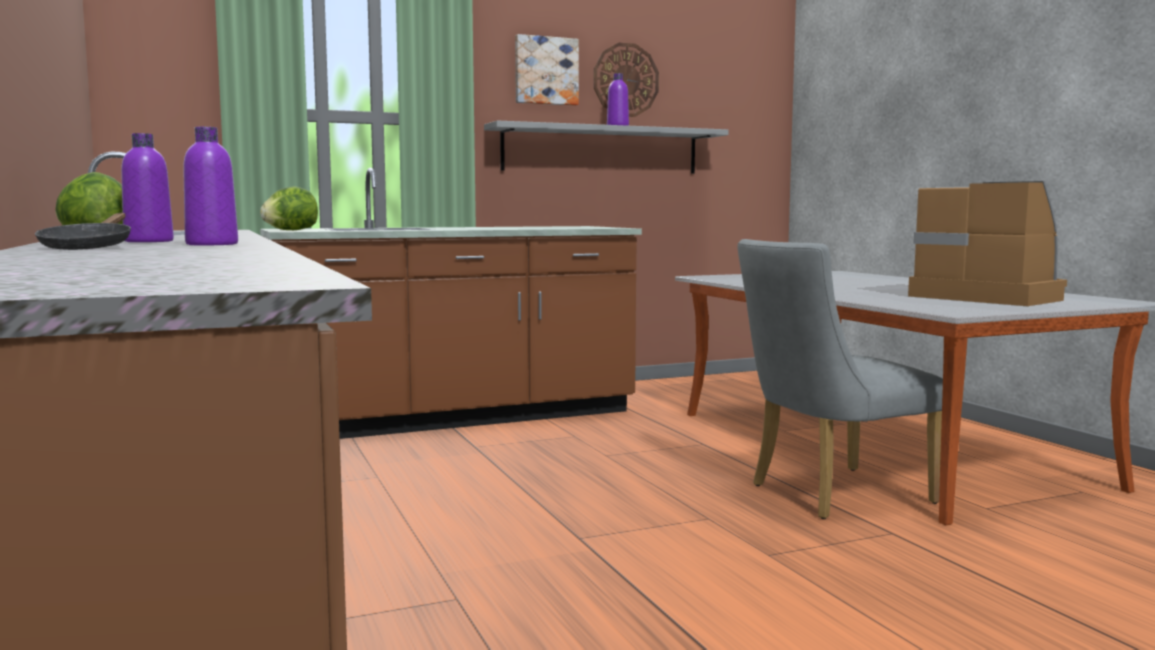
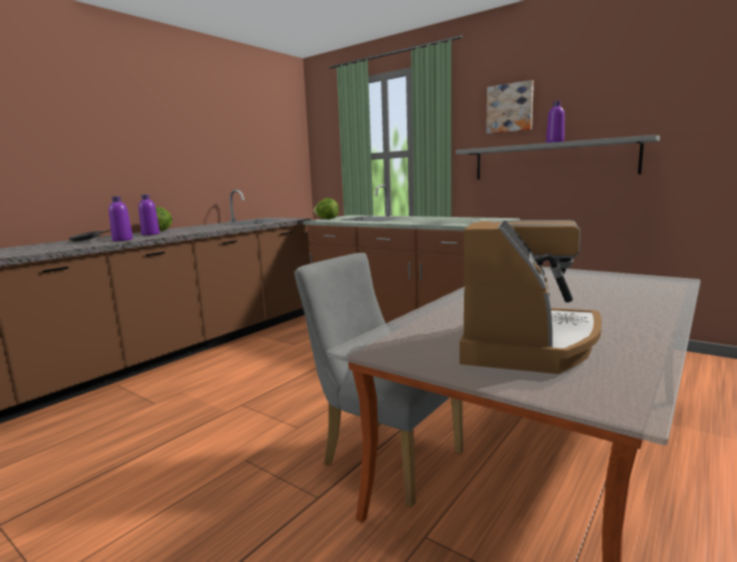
camera: 60 degrees right, 5 degrees up
wall clock [594,43,659,117] -> none

